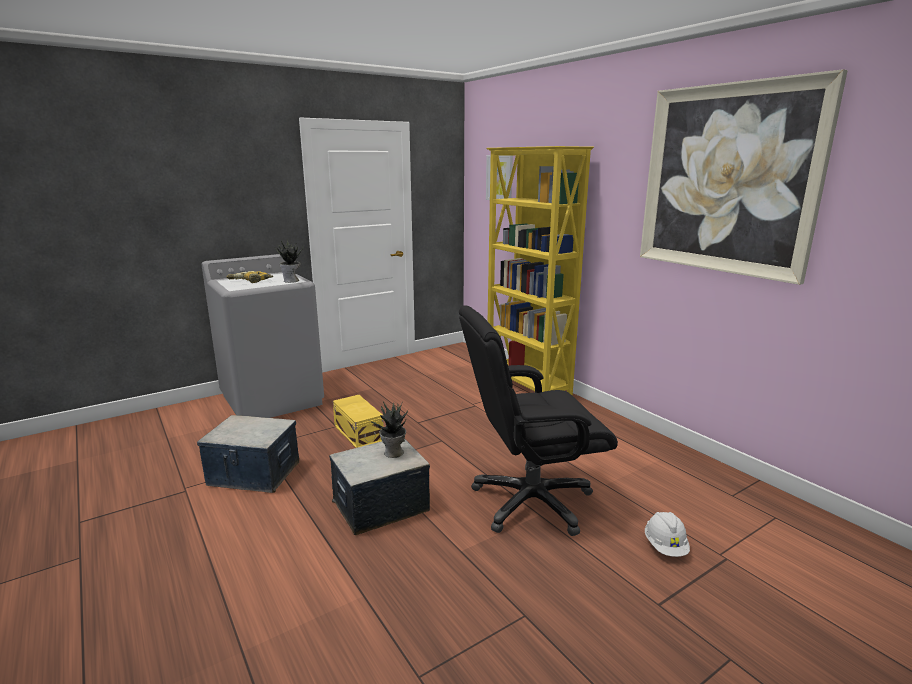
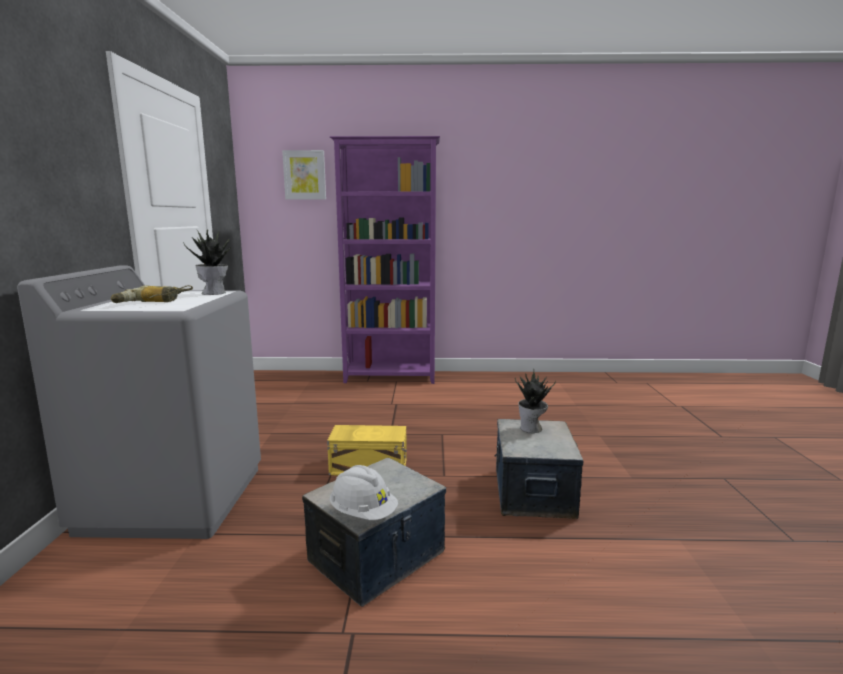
camera: 55 degrees left, 5 degrees down
black office chair [459,305,618,536] -> none
yellow bookcase [486,146,594,395] -> purple bookcase [330,136,440,384]
picture [640,69,848,285] -> none
white hard hat [645,512,690,557] -> white hard hat moved to [330,465,398,520]

